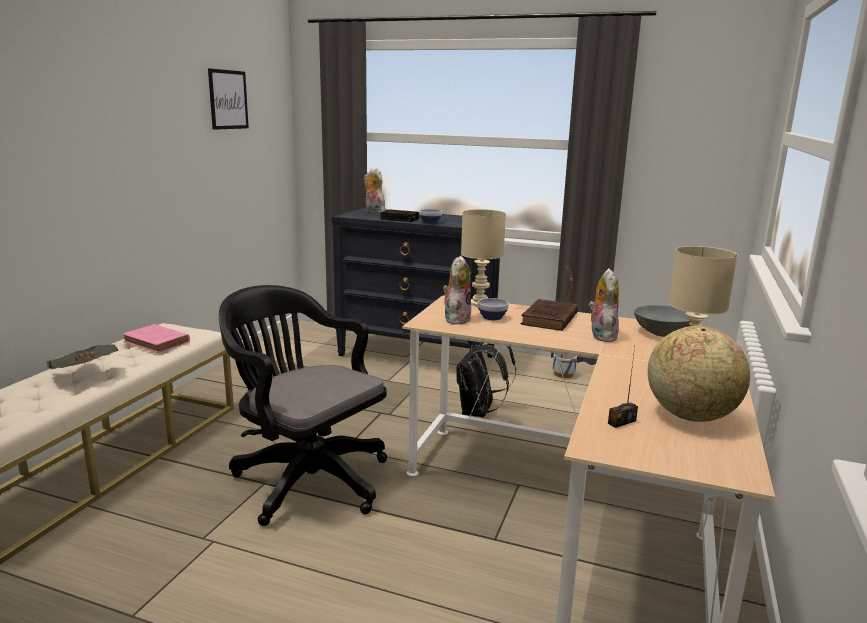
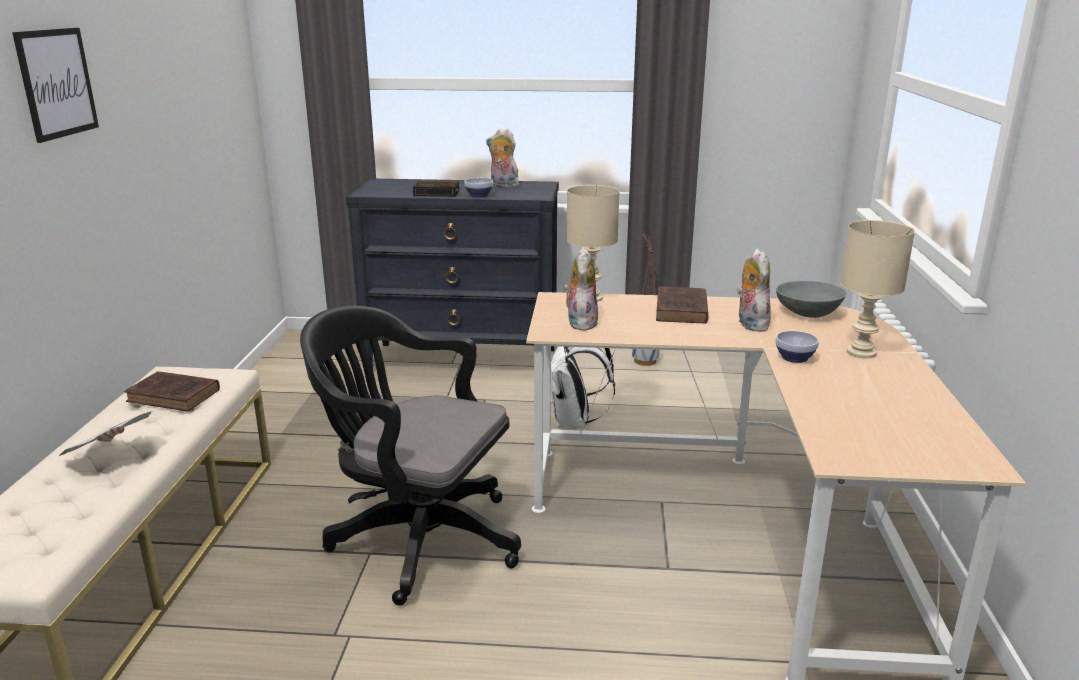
camera: 15 degrees left, 5 degrees up
pink book [123,324,190,353] -> brown book [124,371,220,411]
picture [208,68,249,130] -> picture moved to [12,28,99,143]
plush toy [363,168,385,213] -> plush toy moved to [486,128,519,188]
black backpack [456,342,516,417] -> white backpack [551,346,615,428]
bowl [478,298,509,320] -> bowl moved to [775,331,819,363]
radio [608,348,638,428] -> none
globe [648,326,750,422] -> none

